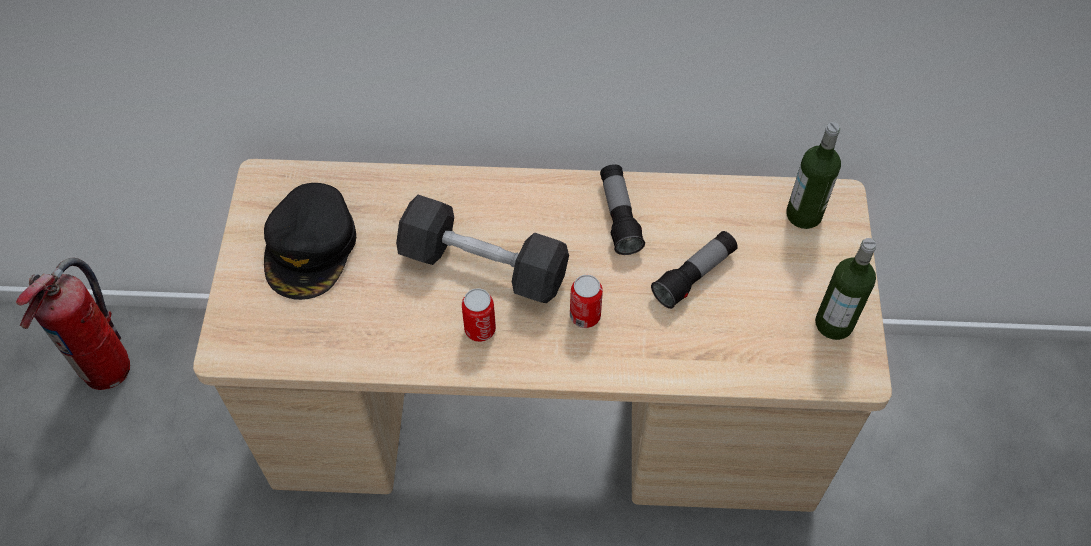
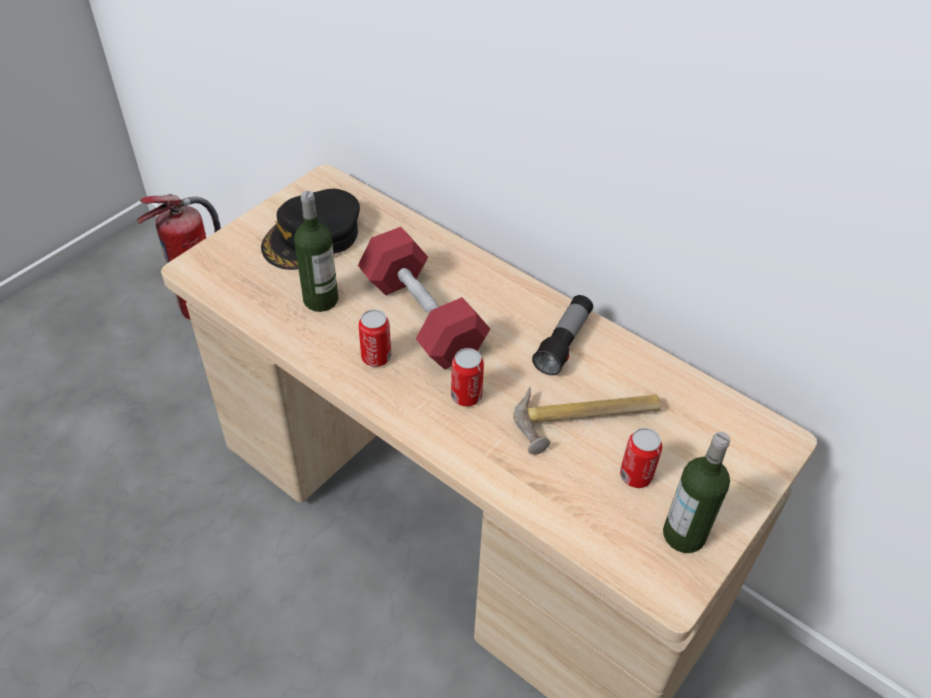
camera: 35 degrees right, 10 degrees down
black dumbbell [396,195,569,303] -> red dumbbell [358,227,490,370]
flashlight [651,231,738,309] -> hammer [513,386,661,455]
bottle [786,122,841,229] -> bottle moved to [294,191,338,312]
none -> can [620,428,662,488]

